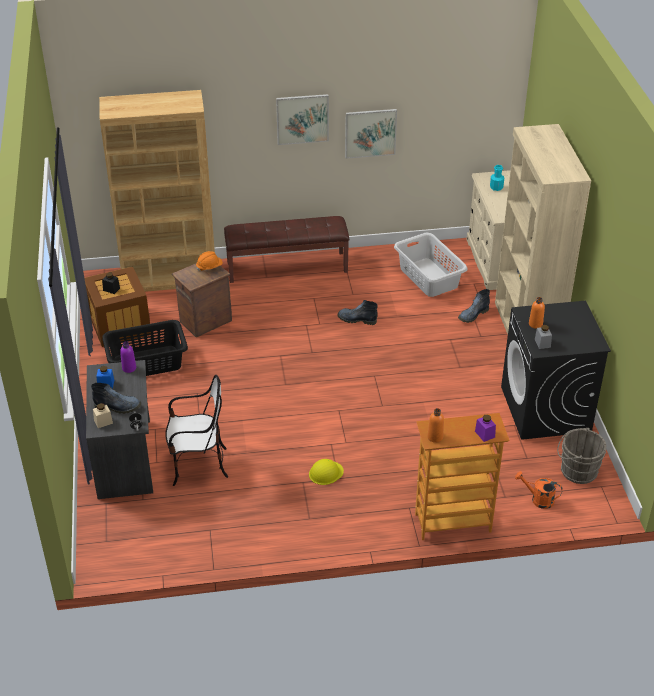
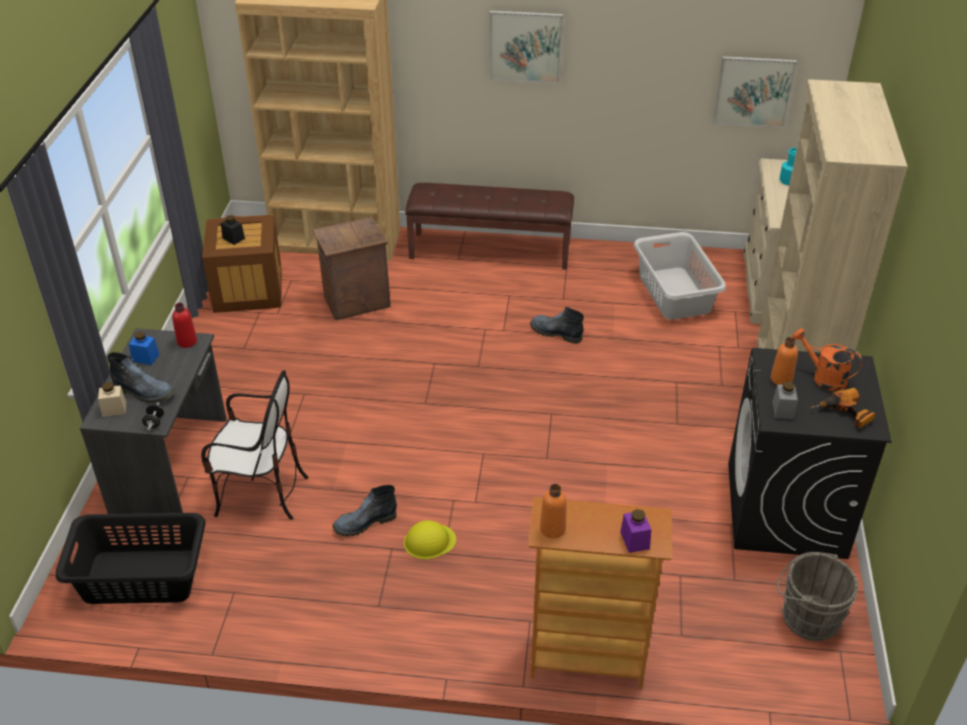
camera: 15 degrees right, 0 degrees up
black laundry basket [102,320,188,376] -> black laundry basket moved to [56,513,206,604]
purple bottle [120,341,136,373] -> red bottle [172,303,197,348]
orange hard hat [196,251,223,271] -> none
picture [345,109,397,159] -> picture moved to [713,56,797,128]
boot [458,289,490,323] -> boot moved to [332,485,397,536]
orange watering can [515,471,563,509] -> orange watering can moved to [792,328,863,391]
none -> power drill [811,388,876,428]

